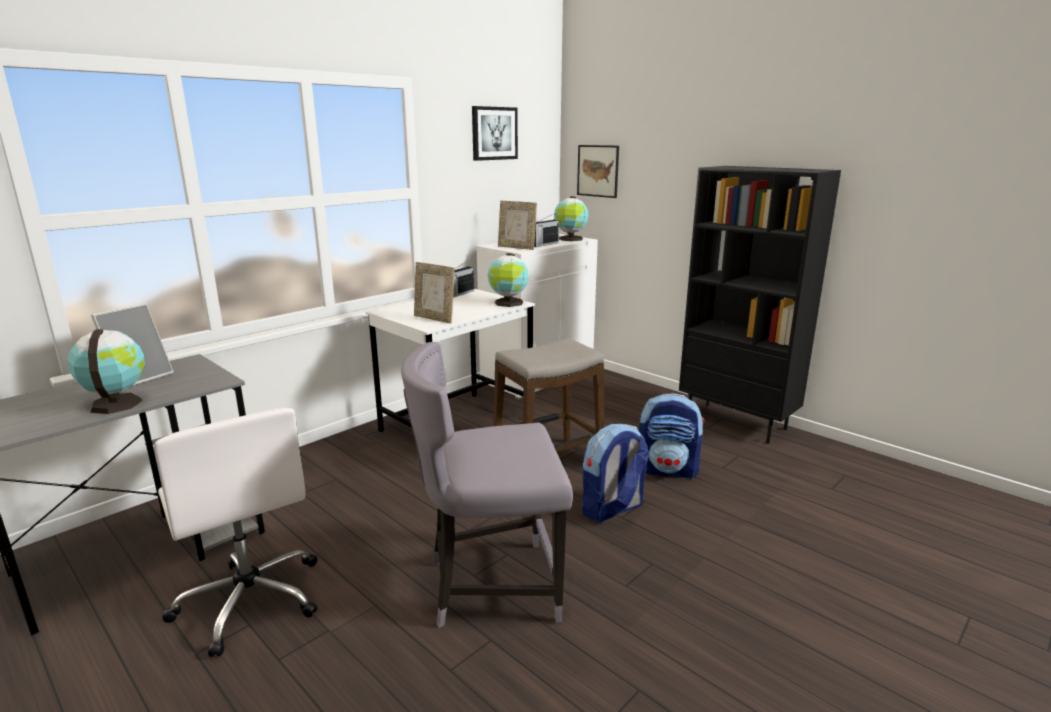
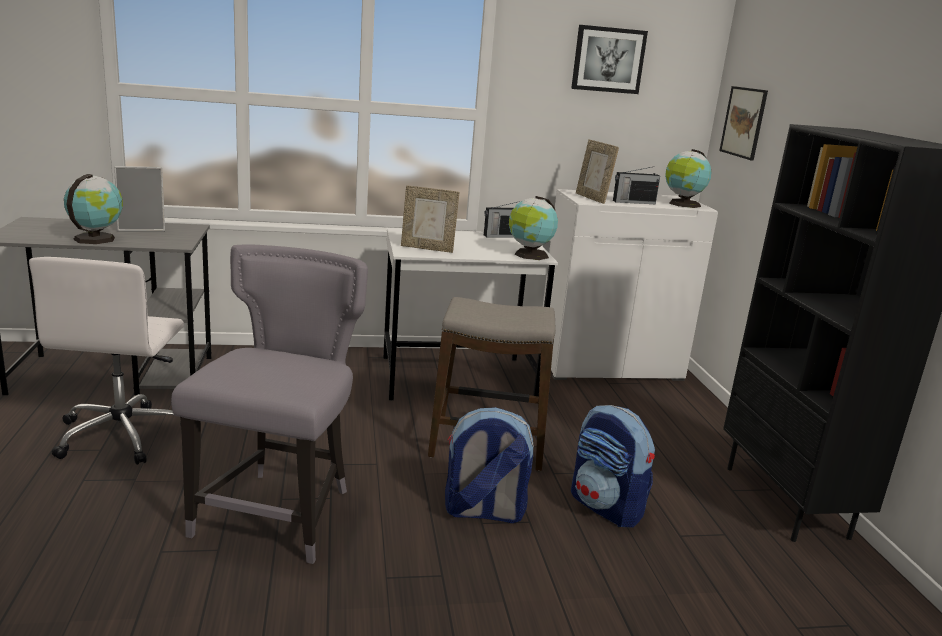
camera: 35 degrees right, 0 degrees up
grey chair [401,342,573,628] -> grey chair turned 75 degrees clockwise [171,244,368,564]
picture frame [414,262,454,324] -> picture frame turned 60 degrees counterclockwise [401,185,459,253]

